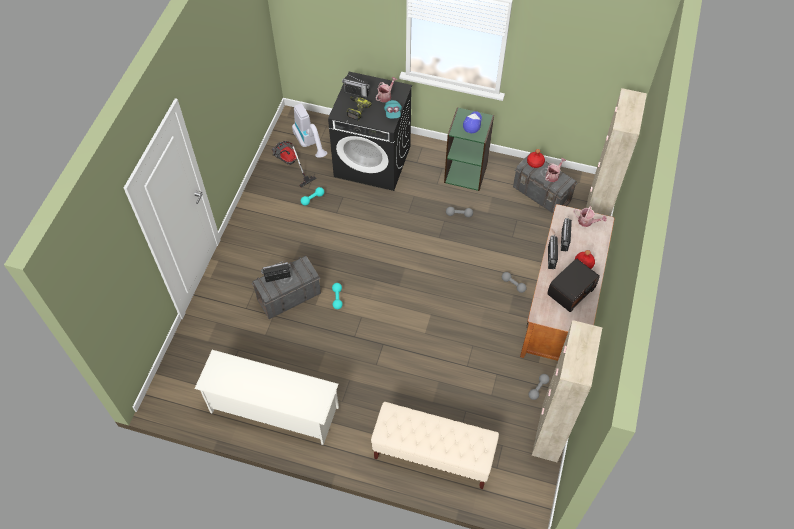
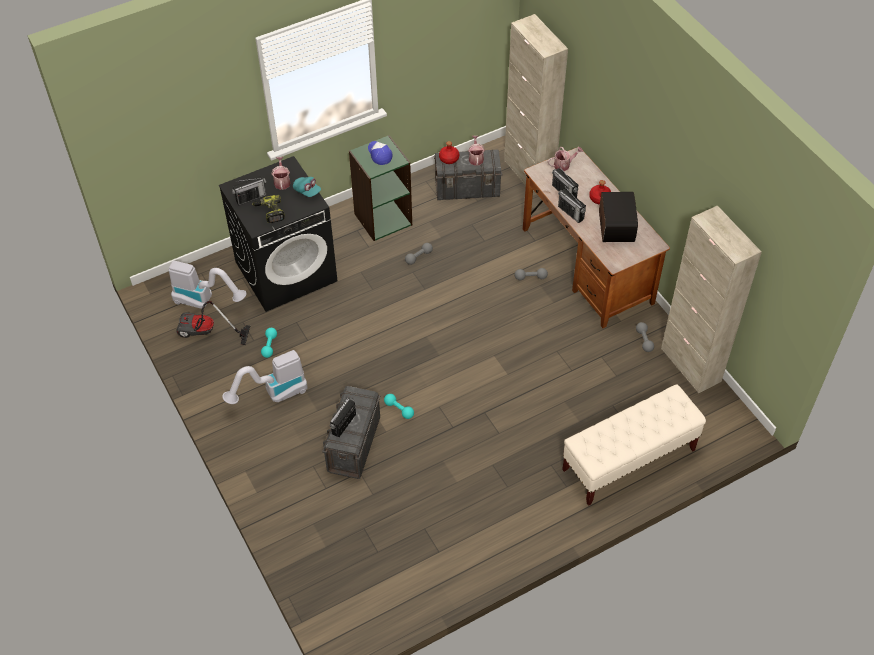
camera: 45 degrees left, 5 degrees down
white shoe rack [194,350,339,445] -> none
none -> vacuum cleaner [222,350,308,404]

